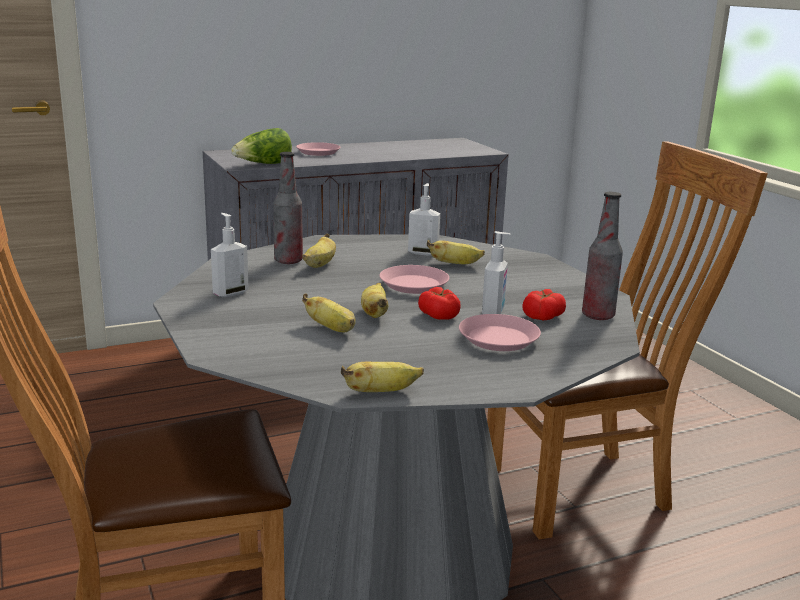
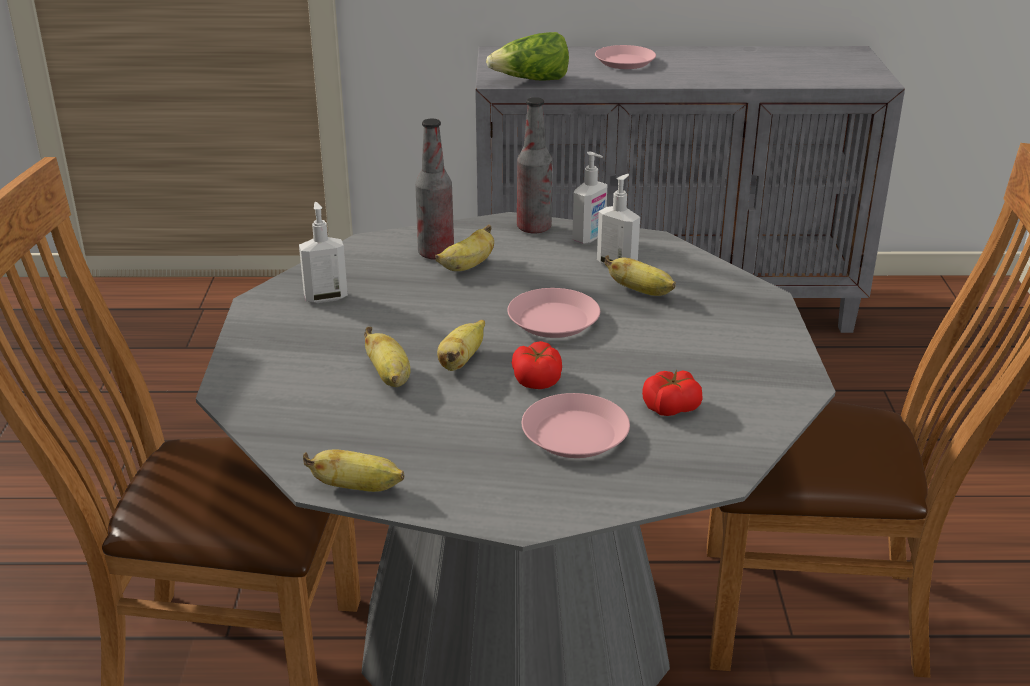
camera: 25 degrees right, 10 degrees up
soap dispenser [482,231,511,314] -> soap dispenser moved to [572,152,608,244]
bottle [582,192,623,320] -> bottle moved to [517,97,552,234]

